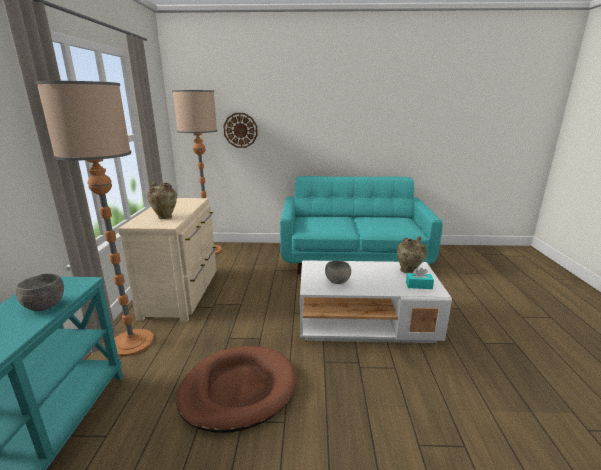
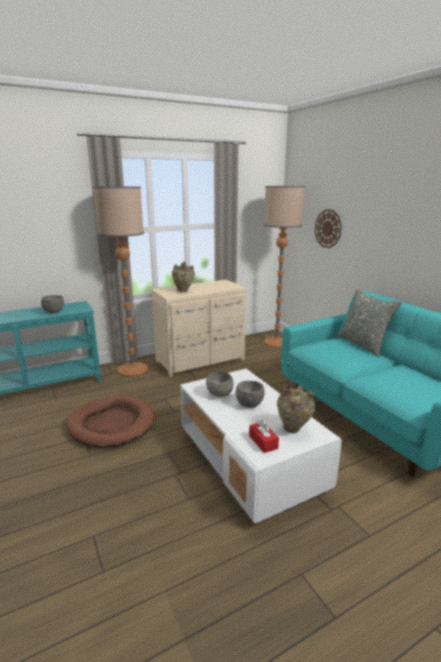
camera: 60 degrees right, 0 degrees up
turquoise tissue box [406,268,434,289] -> red tissue box [249,420,279,453]
none -> grey bowl [235,381,265,408]
none -> grey pillow [337,289,401,357]

